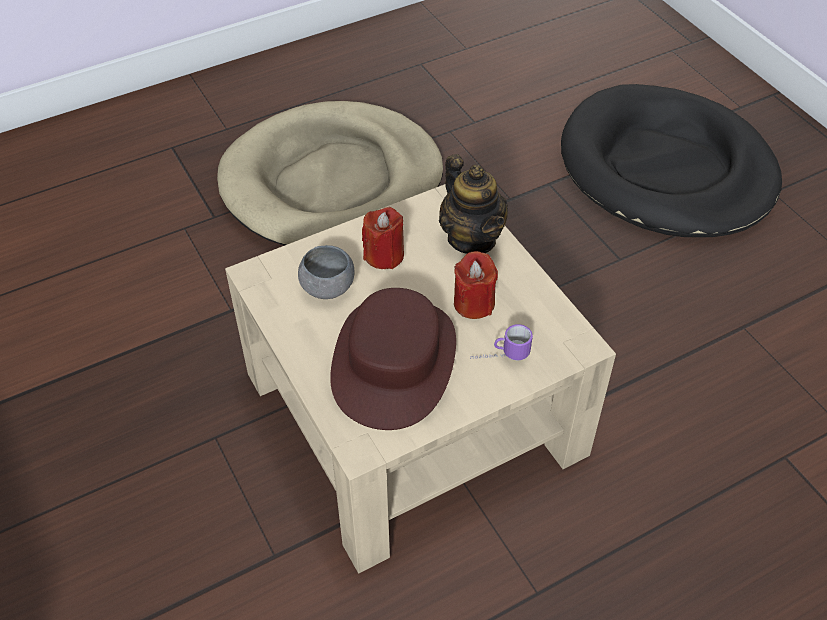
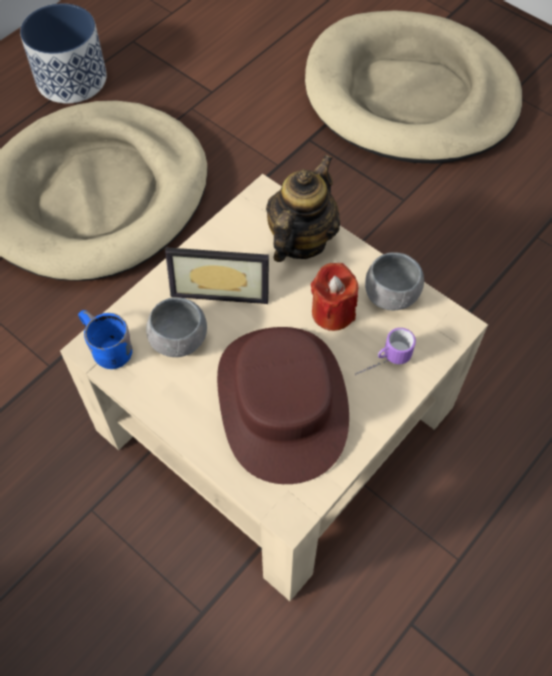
camera: 20 degrees left, 10 degrees up
red candle [362,207,404,269] -> picture frame [165,247,269,304]
teapot [439,154,508,254] -> teapot turned 105 degrees counterclockwise [266,154,340,262]
black dog bed [561,84,782,237] -> beige dog bed [305,10,522,164]
none -> planter [20,3,107,103]
none -> blue mug [78,310,132,369]
none -> grey bowl [365,252,424,311]

